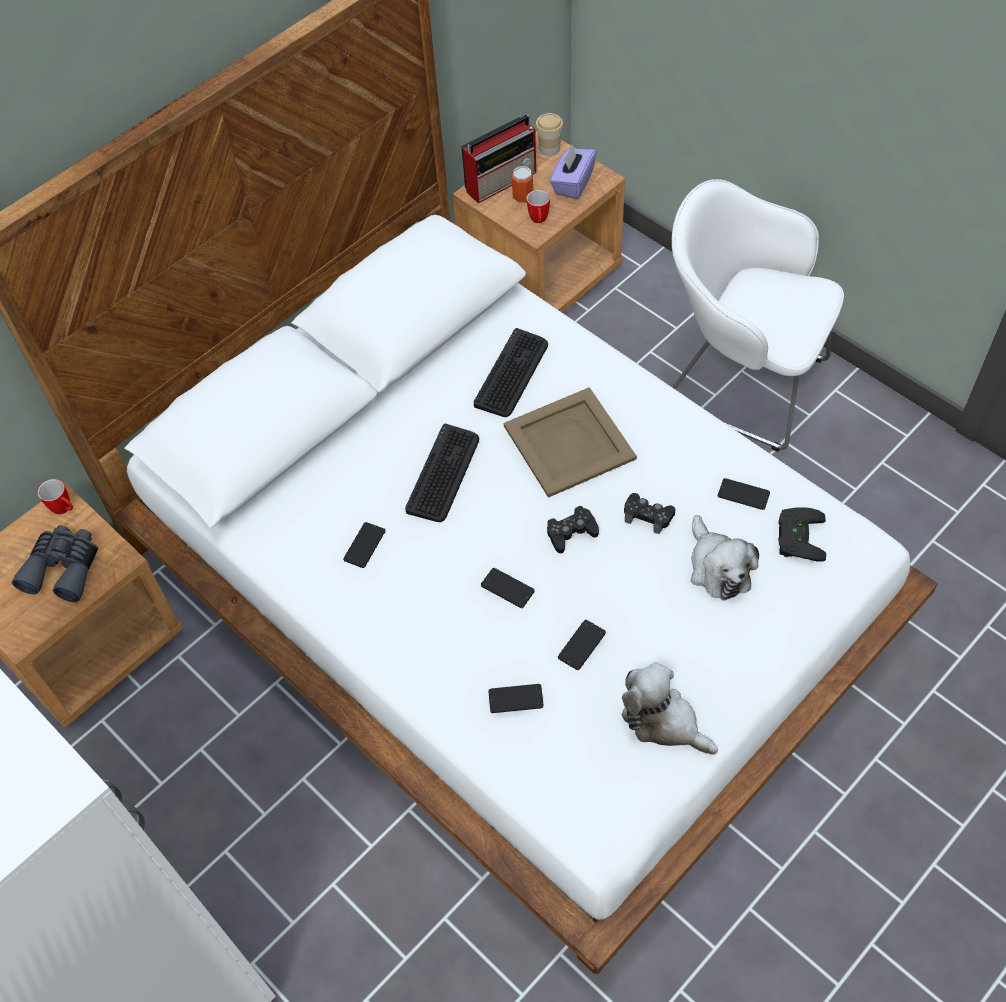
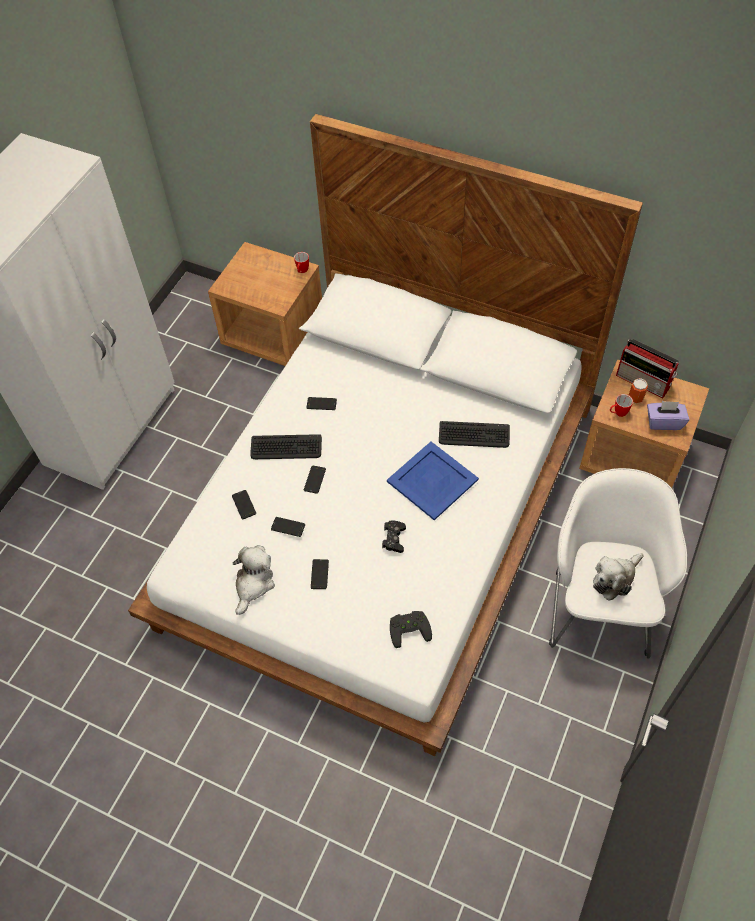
camera: 70 degrees right, 0 degrees up
grey binoculars [12,525,98,602] -> none
keyboard [405,424,479,522] -> keyboard moved to [250,434,322,459]
beige tray [504,387,637,498] -> blue tray [387,442,479,520]
cup [535,113,563,156] -> none
black game controller [547,506,599,553] -> none
plush toy [691,515,759,601] -> plush toy moved to [593,553,644,601]
phone [718,478,770,510] -> phone moved to [311,559,329,589]

